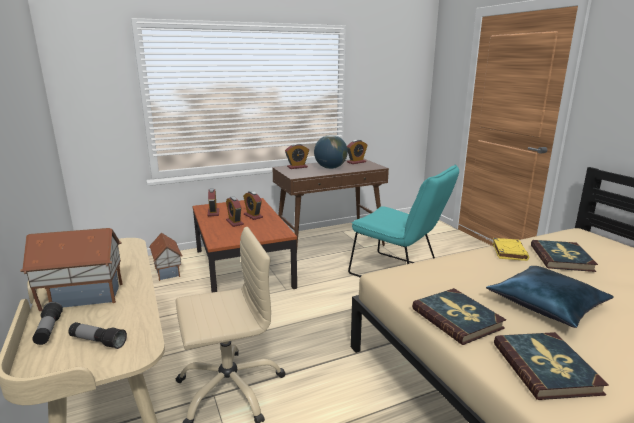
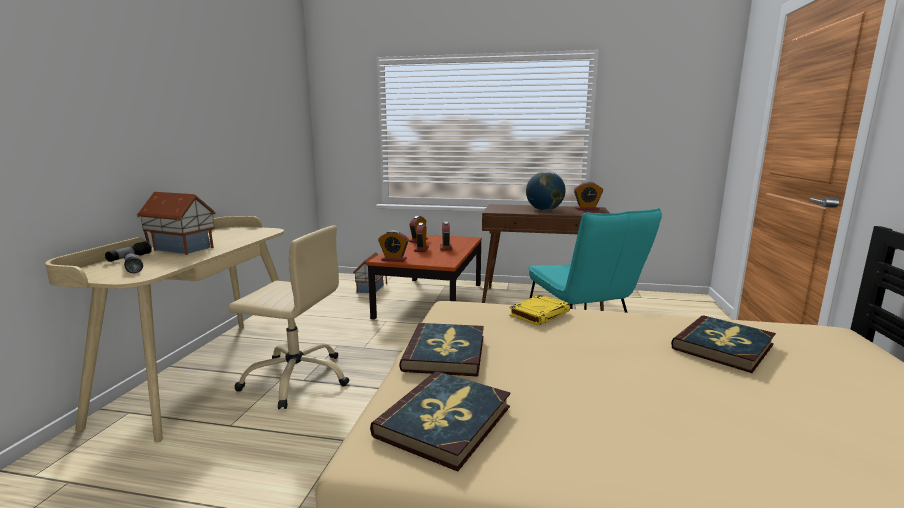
camera: 35 degrees right, 5 degrees down
alarm clock [285,144,309,169] -> alarm clock moved to [378,230,409,262]
blue pillow [486,266,614,328] -> none
yellow book [492,238,529,261] -> yellow book moved to [509,295,571,326]

